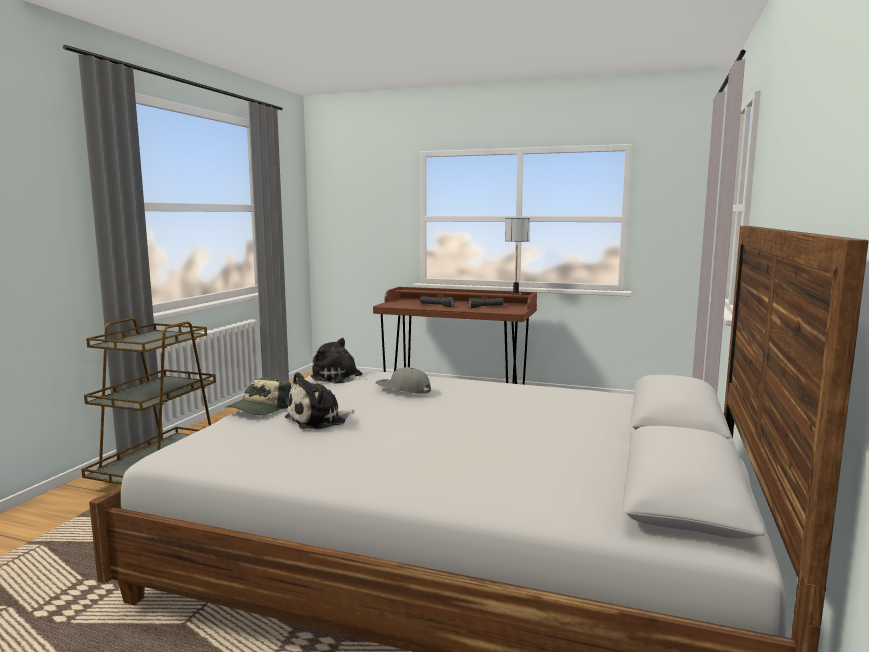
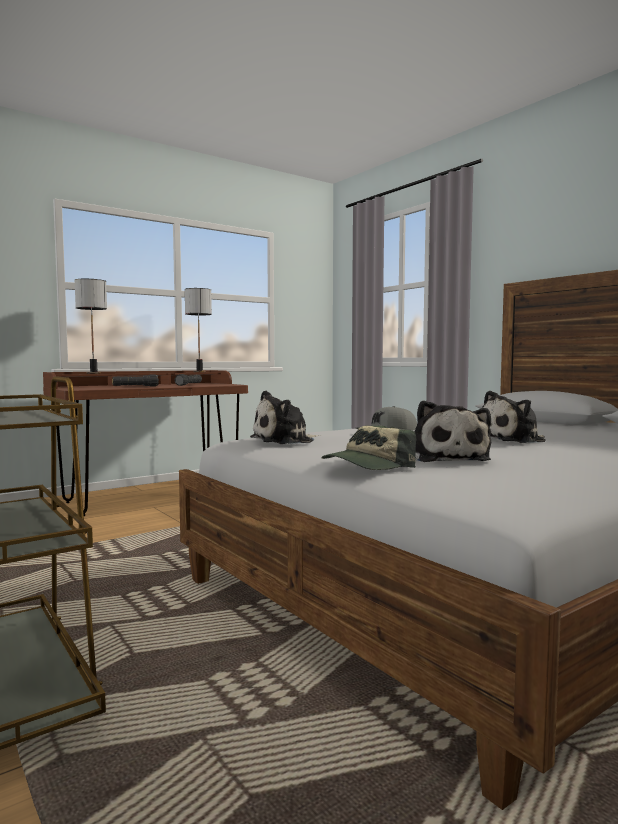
camera: 55 degrees left, 5 degrees down
cap [225,377,292,415] -> cap turned 75 degrees clockwise [322,426,416,470]
none -> table lamp [75,279,107,374]
none -> plush toy [482,391,546,443]

